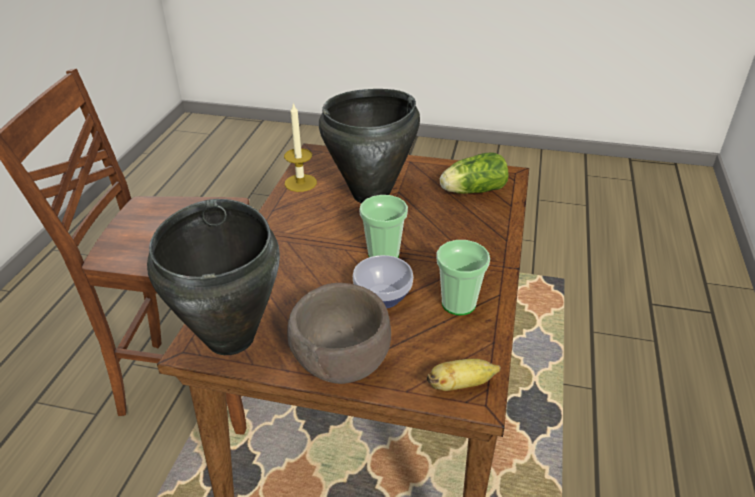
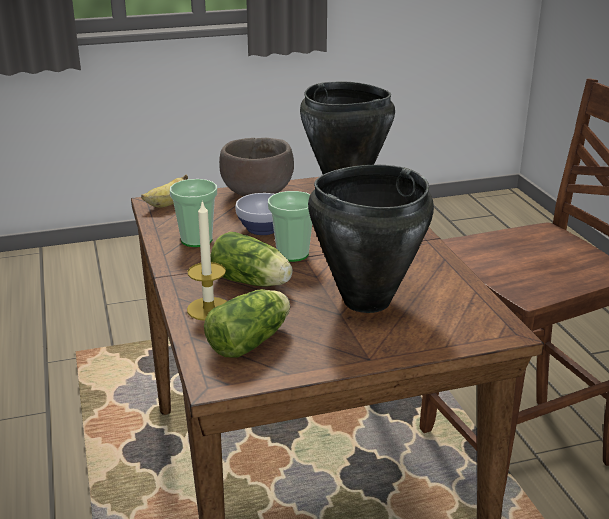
camera: 150 degrees right, 10 degrees down
candle [284,102,317,192] -> candle moved to [187,200,227,321]
none -> lettuce [211,232,293,286]

